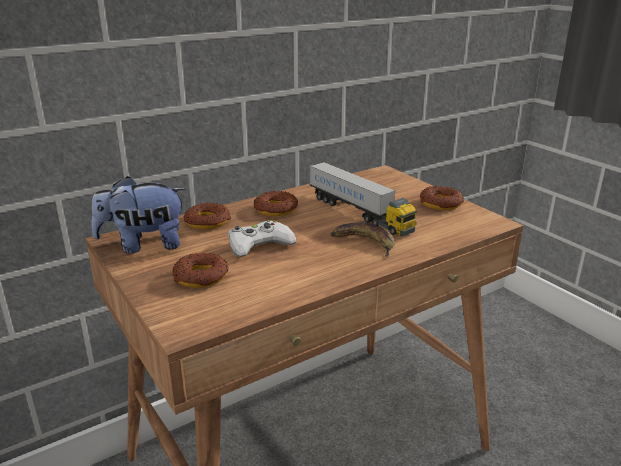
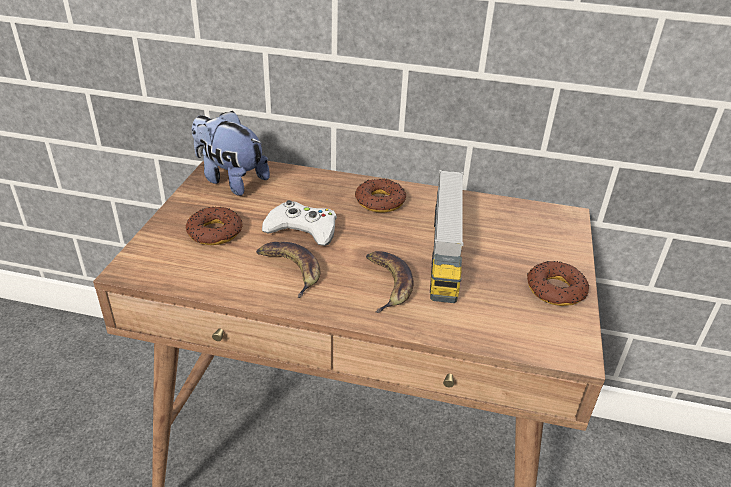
camera: 45 degrees right, 10 degrees up
donut [184,203,231,230] -> none
none -> banana [256,242,320,298]

